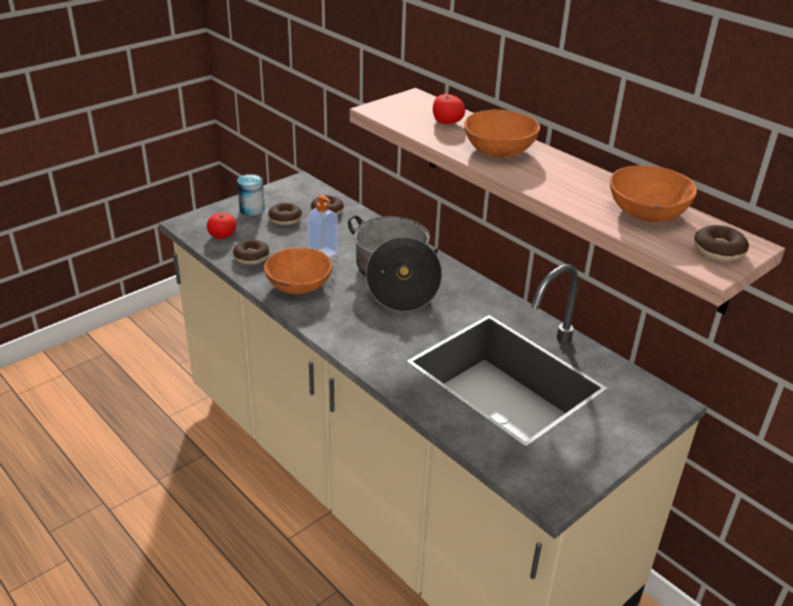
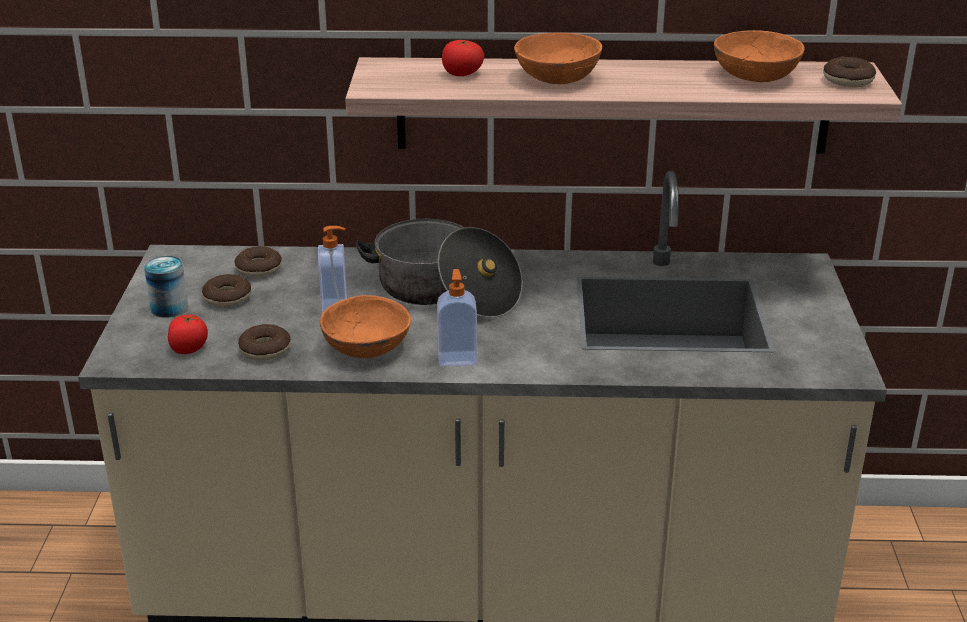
camera: 45 degrees left, 5 degrees down
none -> soap dispenser [437,269,477,366]

